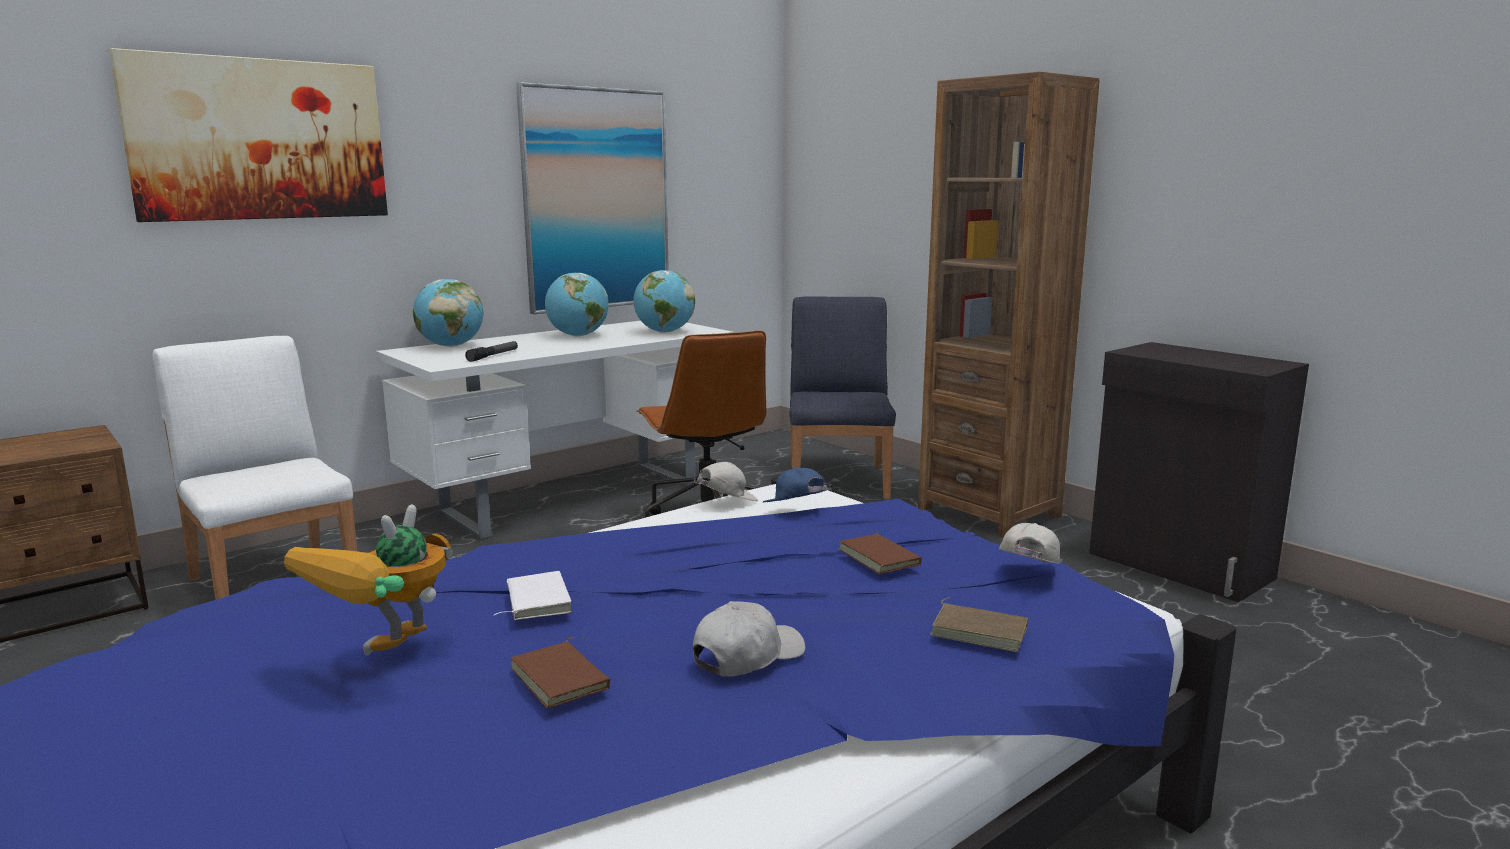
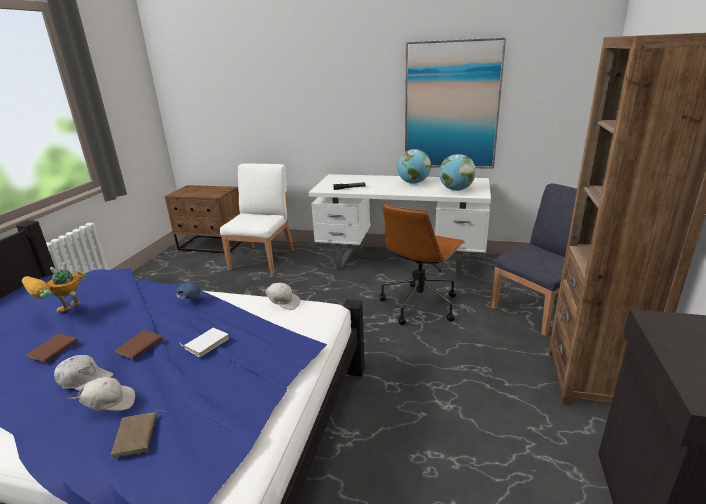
camera: 55 degrees right, 10 degrees up
picture [109,48,388,222] -> none
toy robot [284,504,453,656] -> toy robot turned 45 degrees counterclockwise [22,262,87,313]
globe [413,279,484,347] -> none
white book [494,571,572,620] -> white book moved to [180,328,229,357]
blue cap [763,468,833,503] -> blue cap moved to [176,282,206,299]
brown book [839,531,922,574] -> brown book moved to [115,330,168,360]
white cap [999,523,1060,564] -> white cap moved to [68,377,135,411]

